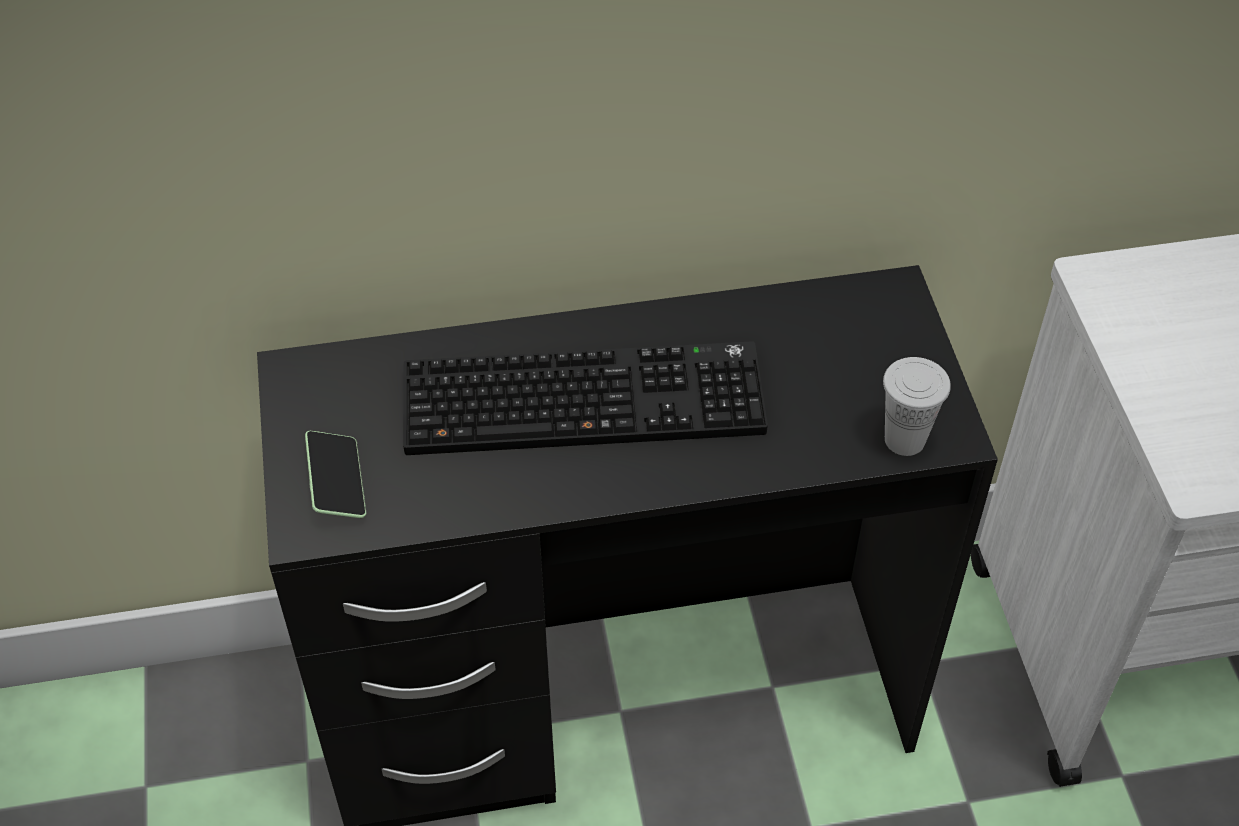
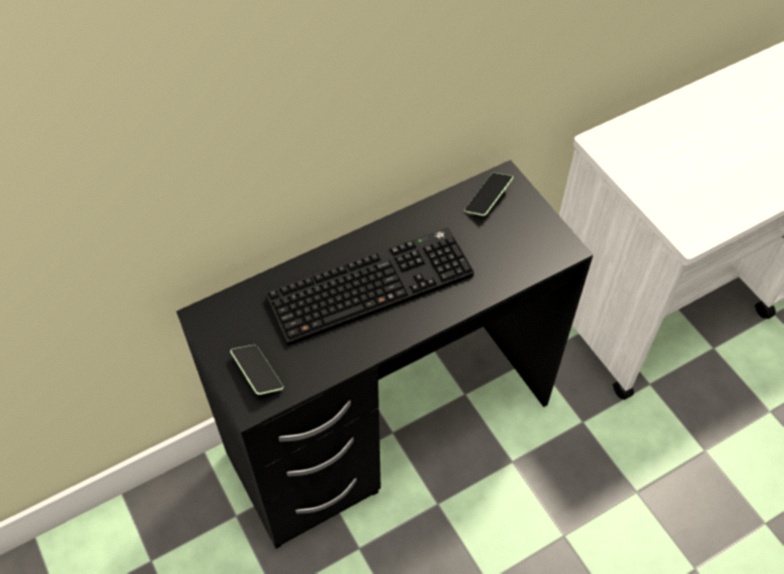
camera: 20 degrees left, 5 degrees up
white cup [883,357,951,456] -> none
none -> phone [464,173,513,216]

